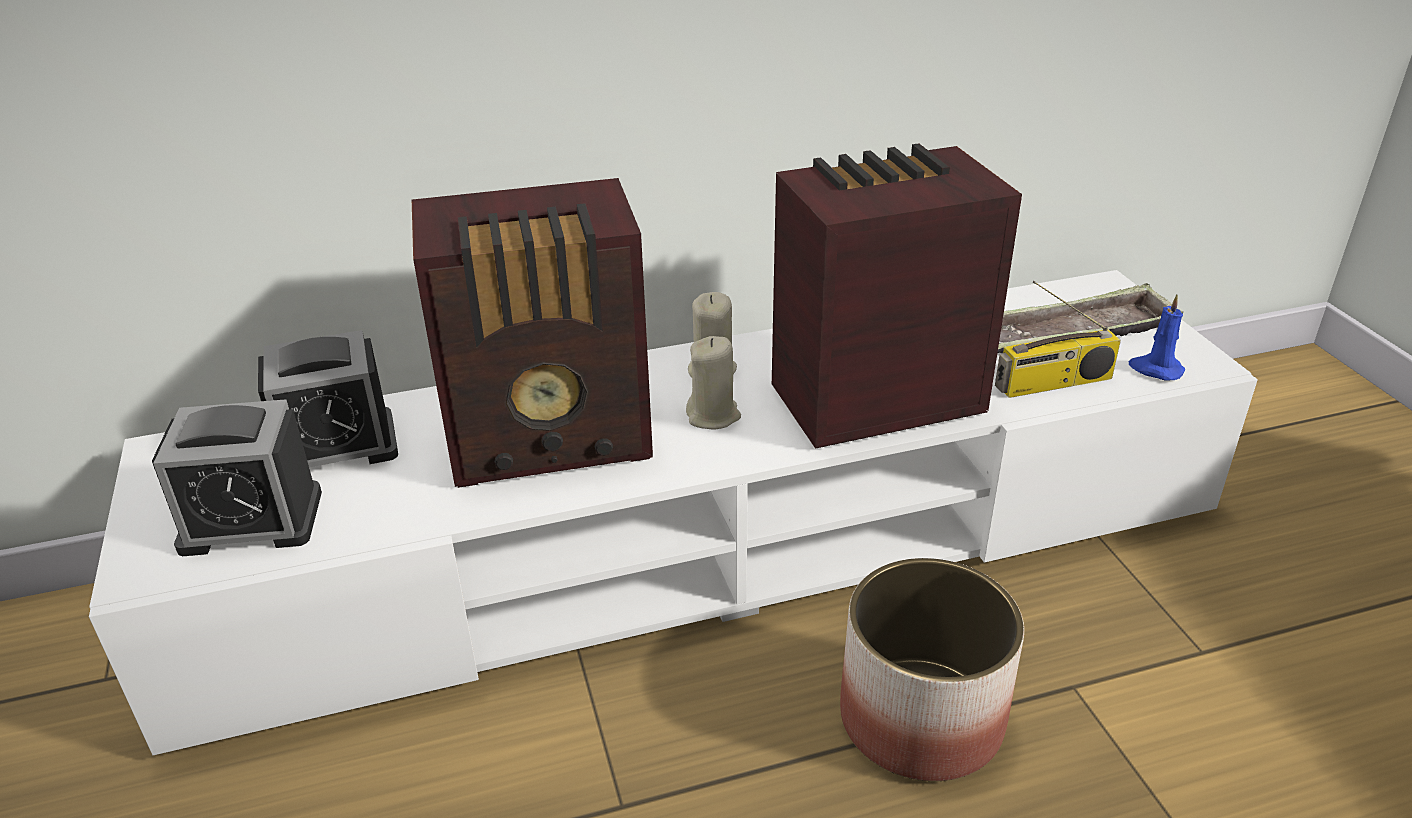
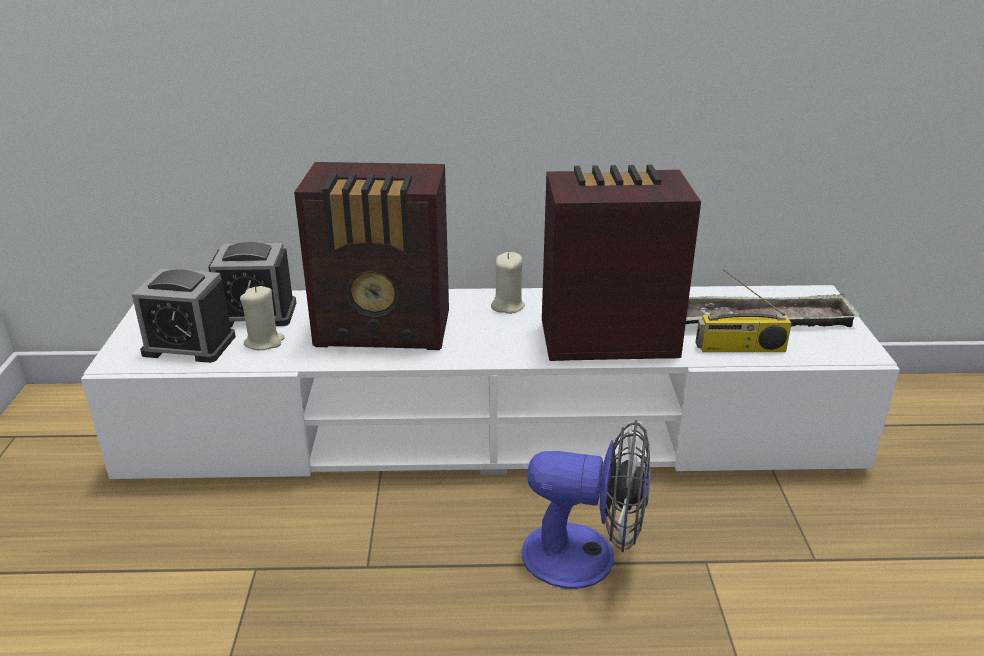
camera: 15 degrees right, 5 degrees down
beige candle [686,336,741,429] -> beige candle moved to [240,286,285,350]
planter [840,558,1024,781] -> fan [522,420,651,589]
blue candle [1129,294,1185,381] -> none

